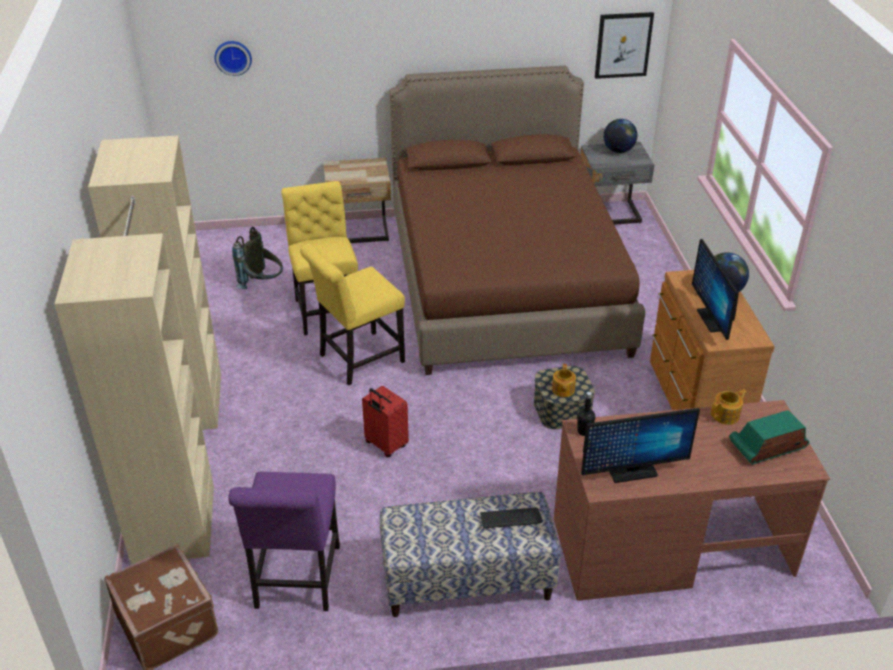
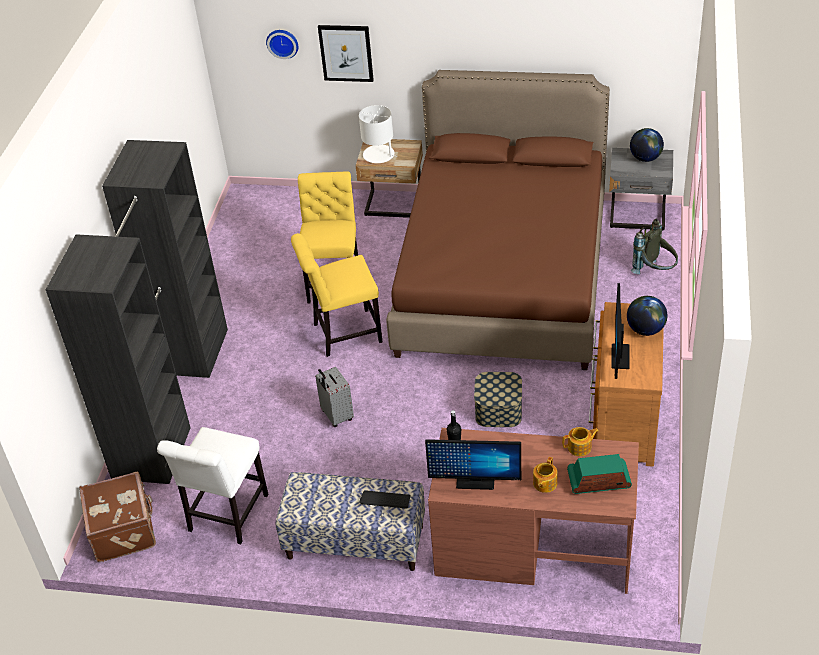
camera: 20 degrees right, 5 degrees up
beige wardrobe [54,135,221,565] -> black wardrobe [46,140,228,484]
purple chair [228,472,340,611] -> white chair [157,427,269,544]
grey backpack [232,227,283,289] -> grey backpack moved to [631,219,678,274]
red suitcase [362,386,409,457] -> grey suitcase [315,367,354,427]
teapot [552,364,576,397] -> teapot moved to [533,457,557,493]
picture [595,12,654,79] -> picture moved to [318,25,374,82]
none -> white table lamp [359,105,397,163]

